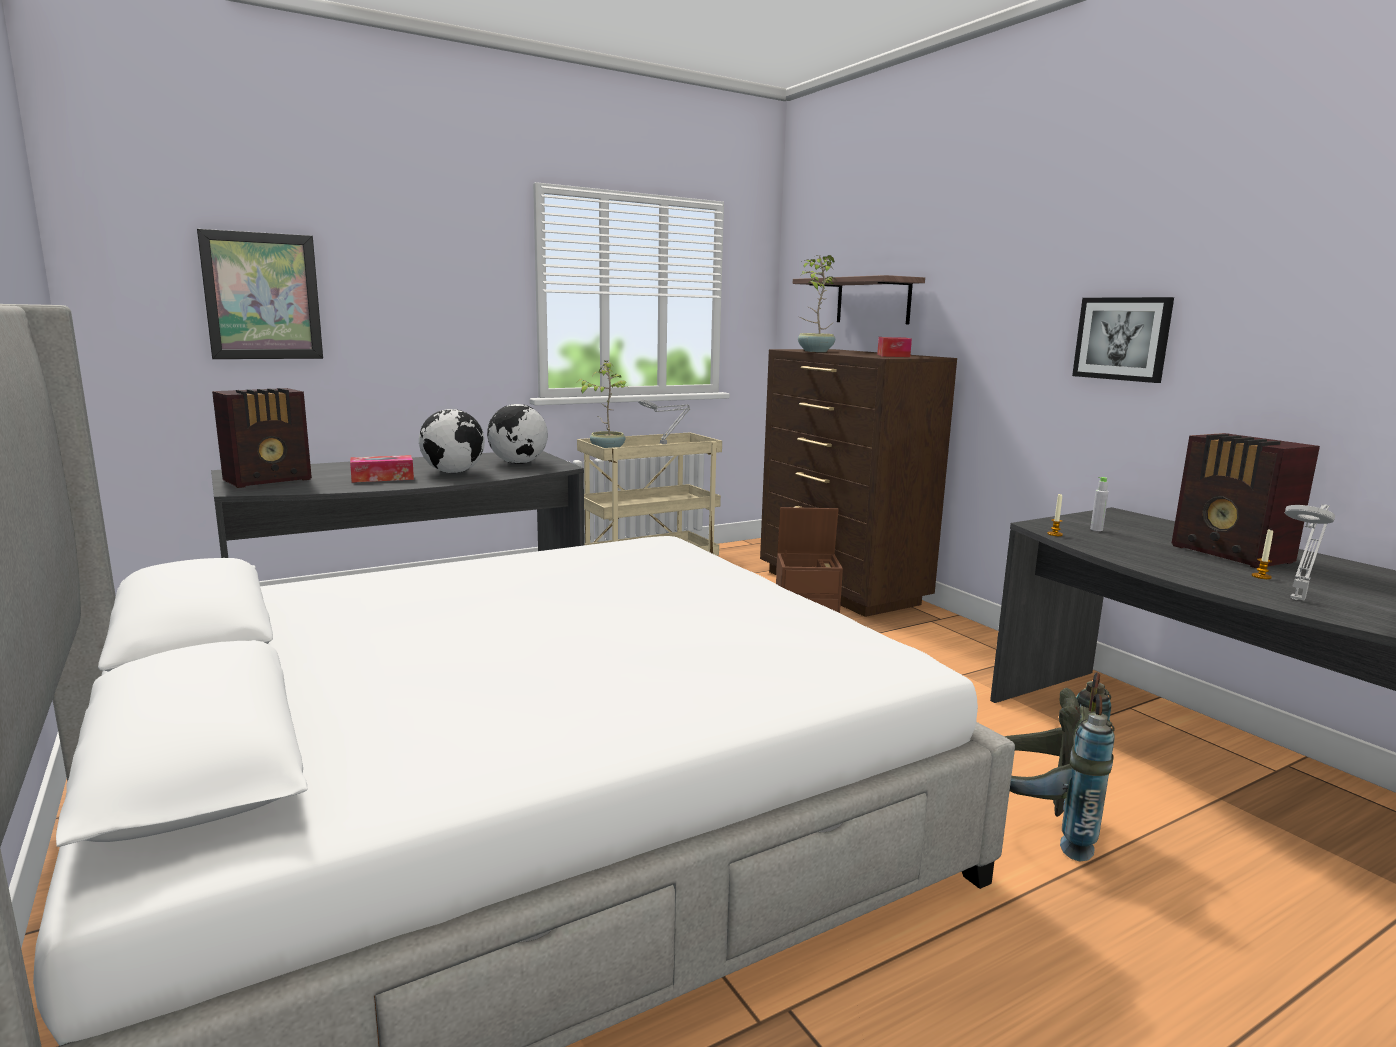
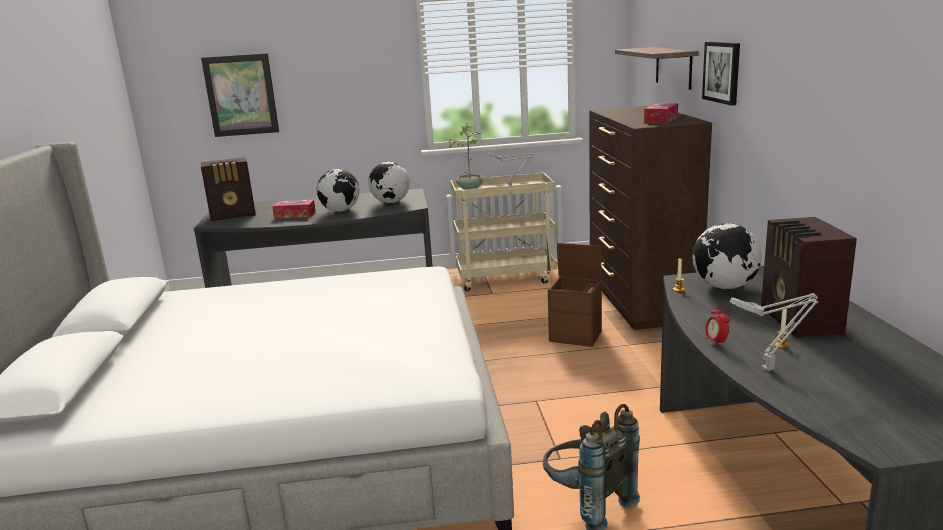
camera: 25 degrees right, 5 degrees up
potted plant [798,255,836,352] -> none
picture [1072,297,1174,383] -> picture moved to [702,42,740,106]
grey bottle [1090,477,1109,531] -> globe [692,223,762,289]
none -> alarm clock [705,306,730,347]

